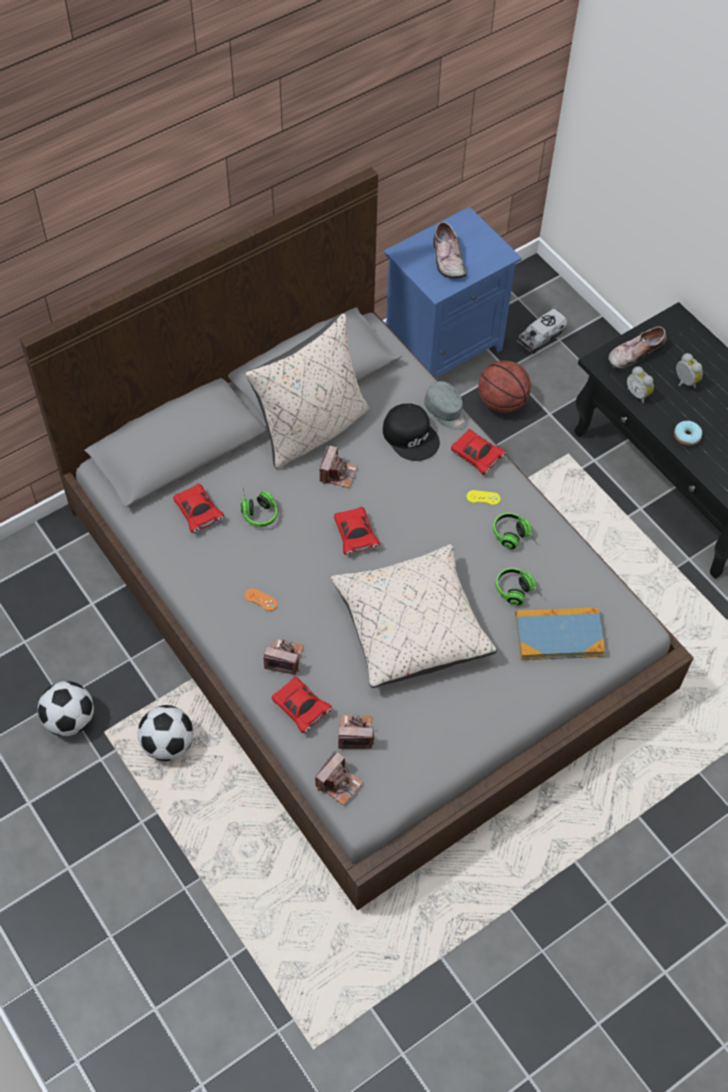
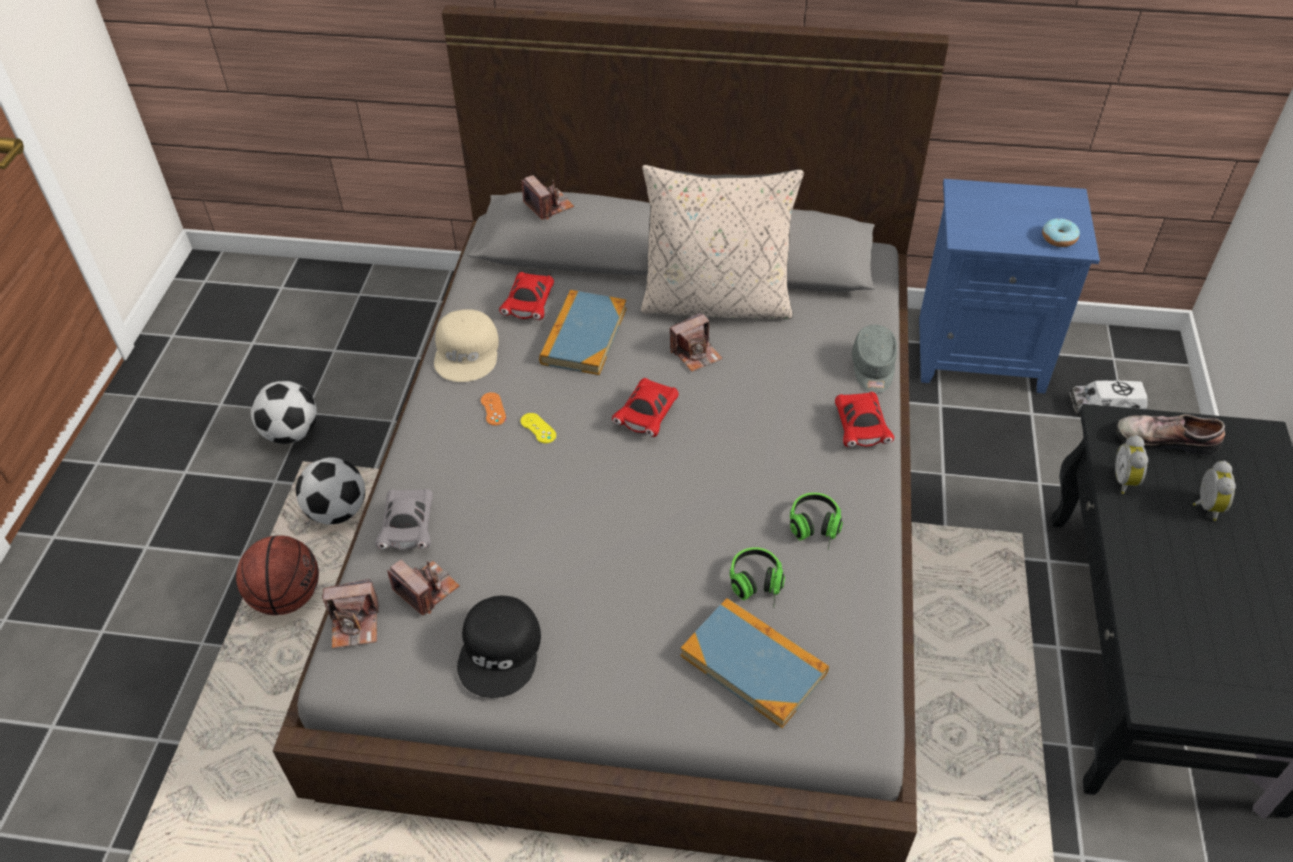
camera: 45 degrees right, 10 degrees down
headphones [240,488,277,527] -> book [539,290,626,375]
camera [264,638,304,675] -> camera moved to [521,175,574,220]
red toy car [272,677,332,733] -> grey toy car [375,489,433,550]
beige pillow [331,544,497,688] -> none
black cap [383,403,440,461] -> black cap moved to [457,596,541,698]
shoe [433,222,466,279] -> none
yellow game controller [467,490,500,505] -> yellow game controller moved to [521,413,556,443]
basketball [478,360,531,413] -> basketball moved to [236,535,319,615]
donut [674,421,702,446] -> donut moved to [1042,218,1080,247]
none -> beige cap [434,309,499,382]

